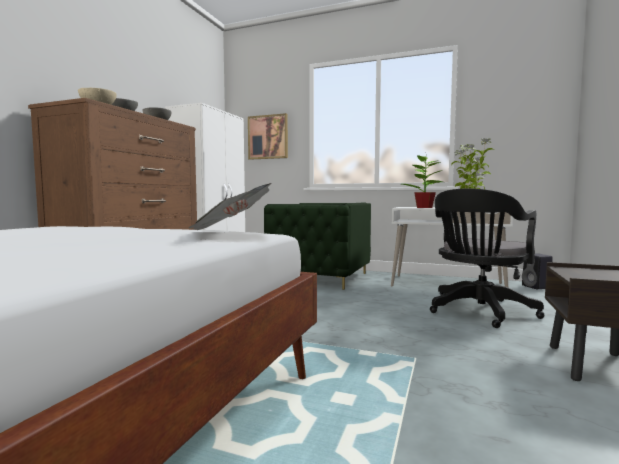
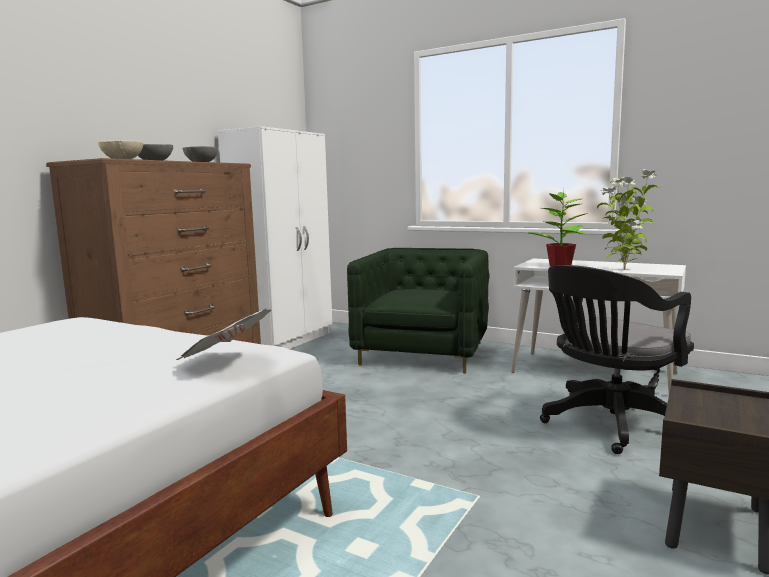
camera: 10 degrees right, 5 degrees up
picture [248,113,288,160] -> none
green armchair [264,202,371,290] -> green armchair turned 105 degrees counterclockwise [347,248,490,373]
black speaker [522,254,553,289] -> none

